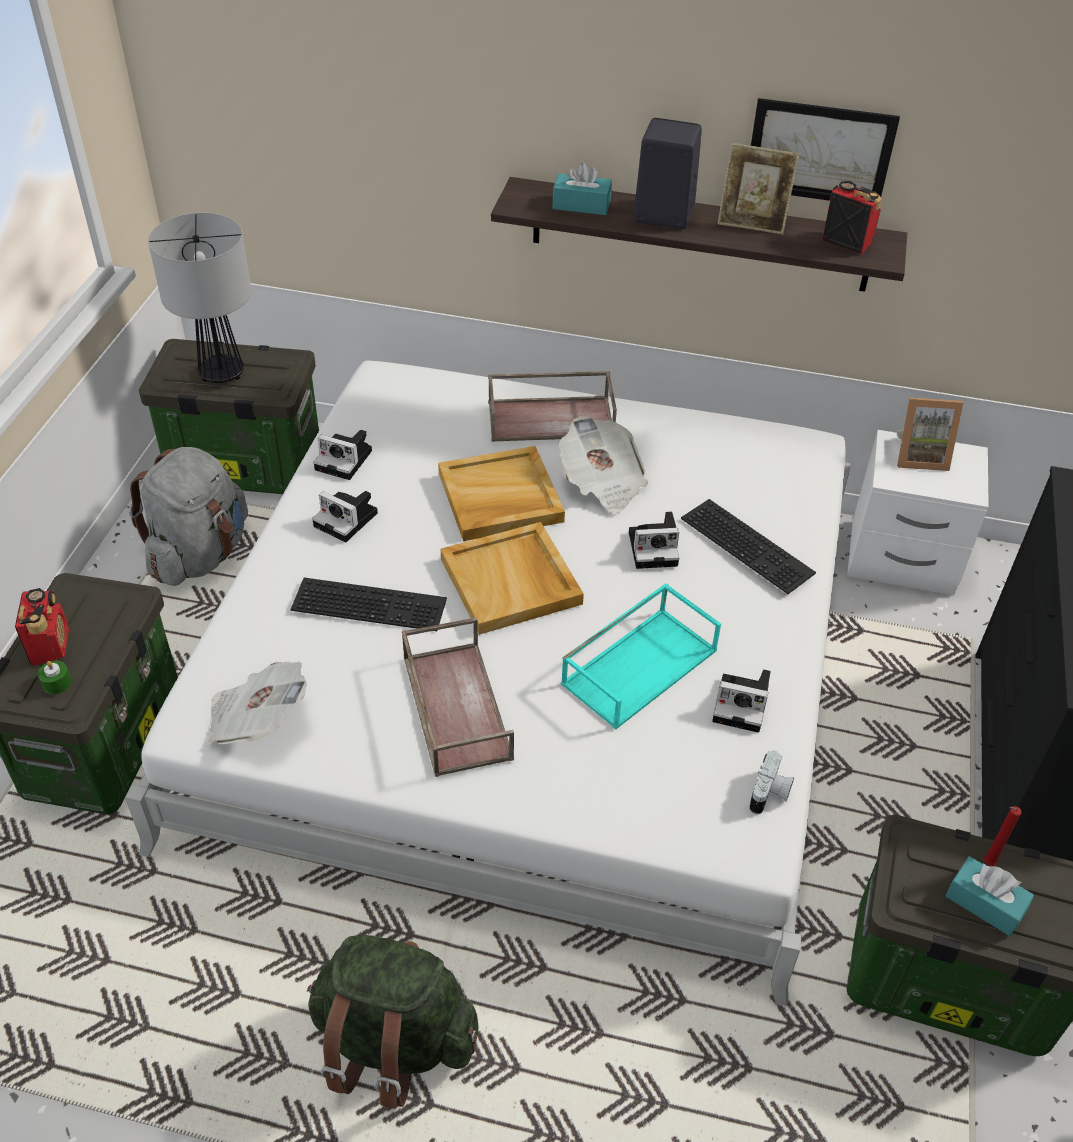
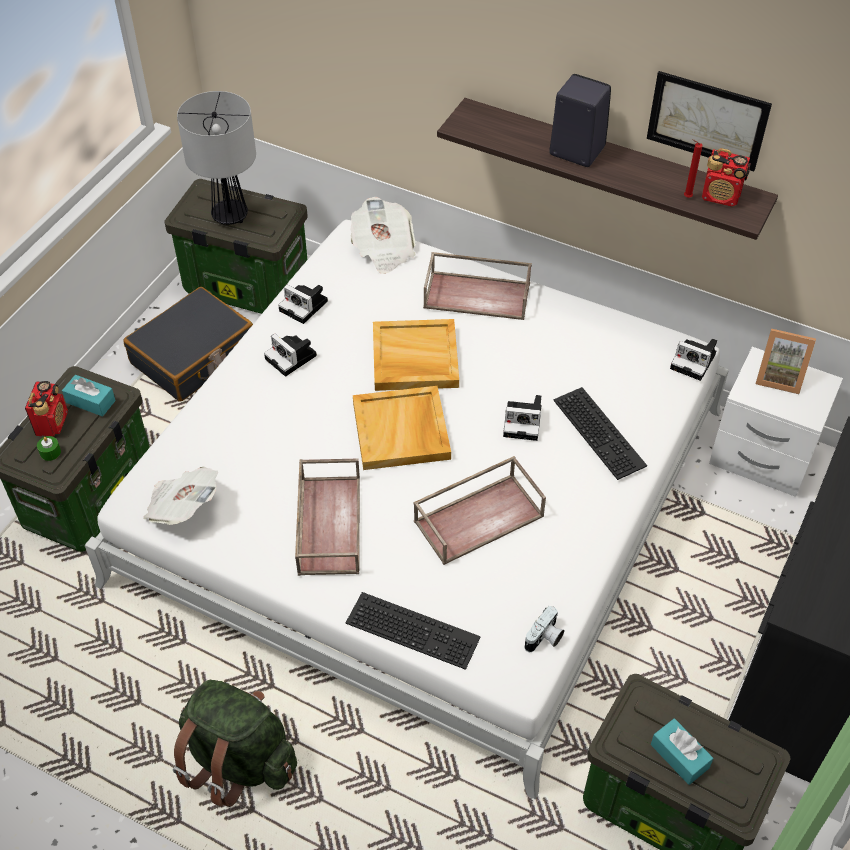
camera: 15 degrees right, 5 degrees up
grey backpack [129,447,248,586] -> black suitcase [123,287,253,401]
keyboard [291,578,447,631] -> keyboard moved to [346,592,481,670]
turquoise tissue box [552,163,612,215] -> turquoise tissue box moved to [62,375,116,417]
newspaper [559,415,648,514] -> newspaper moved to [350,197,415,274]
turquoise tray [561,583,721,730] -> brown tray [414,456,546,565]
camera [712,669,771,733] -> camera moved to [670,339,717,381]
picture frame [717,143,800,235] -> none
radio [822,181,882,255] -> radio turned 150 degrees clockwise [702,148,751,207]
red candle [984,806,1022,866] -> red candle moved to [684,139,703,198]

